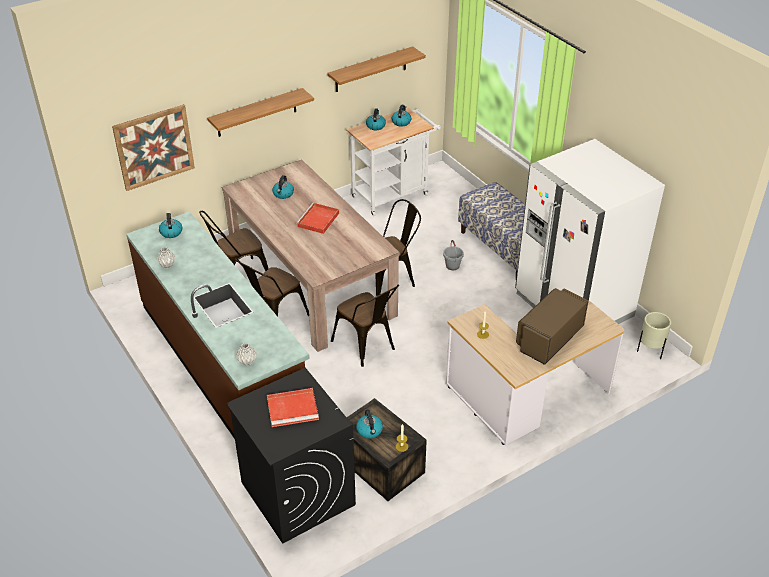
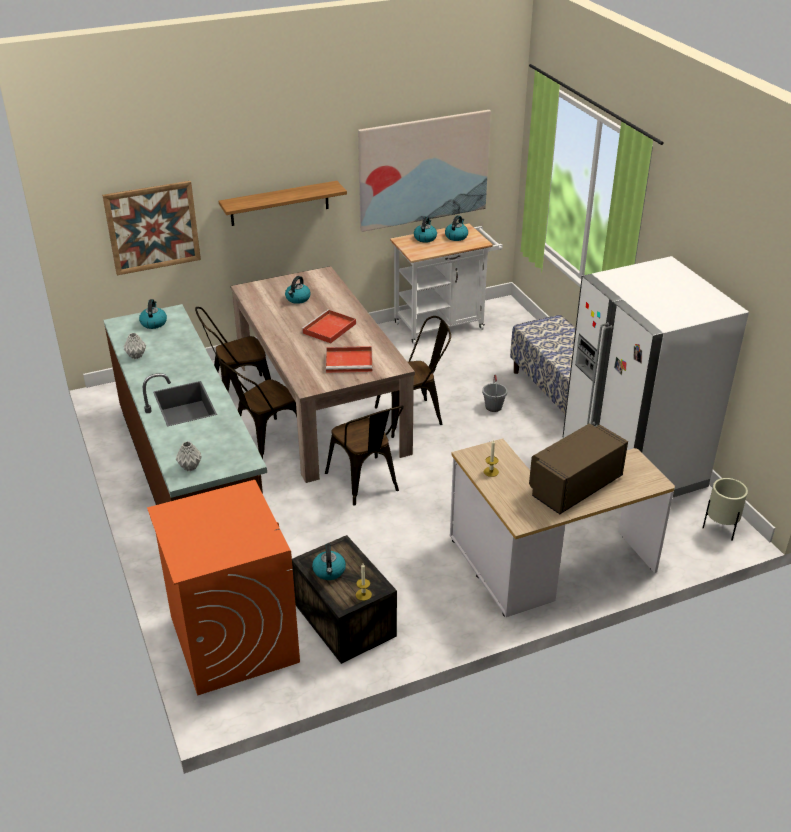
camera: 10 degrees right, 5 degrees down
black washing machine [226,368,356,544] -> orange washing machine [147,480,300,696]
red tray [267,388,319,427] -> red tray moved to [326,346,372,373]
shelf [327,46,426,92] -> picture [358,110,491,232]

